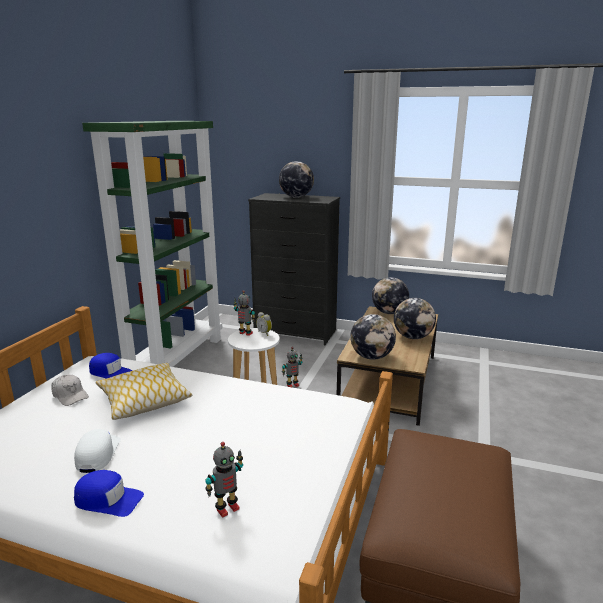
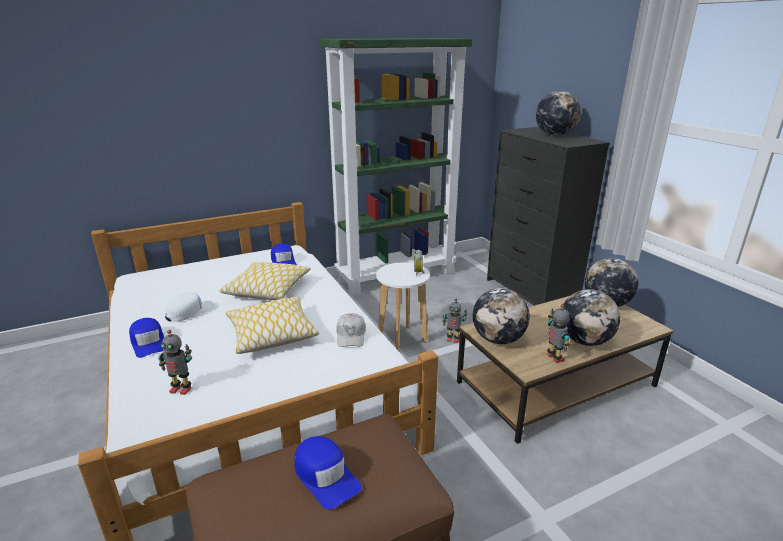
camera: 45 degrees right, 5 degrees up
white cap [52,374,89,406] -> white cap moved to [337,313,366,347]
toy robot [233,290,255,336] -> toy robot moved to [547,304,571,363]
none -> pillow [225,297,319,354]
none -> blue cap [294,436,362,510]

